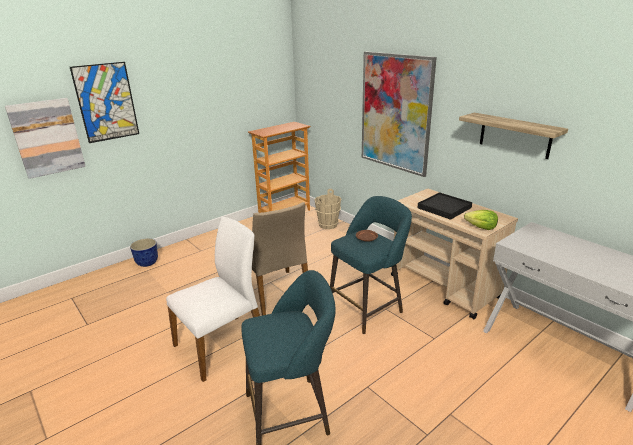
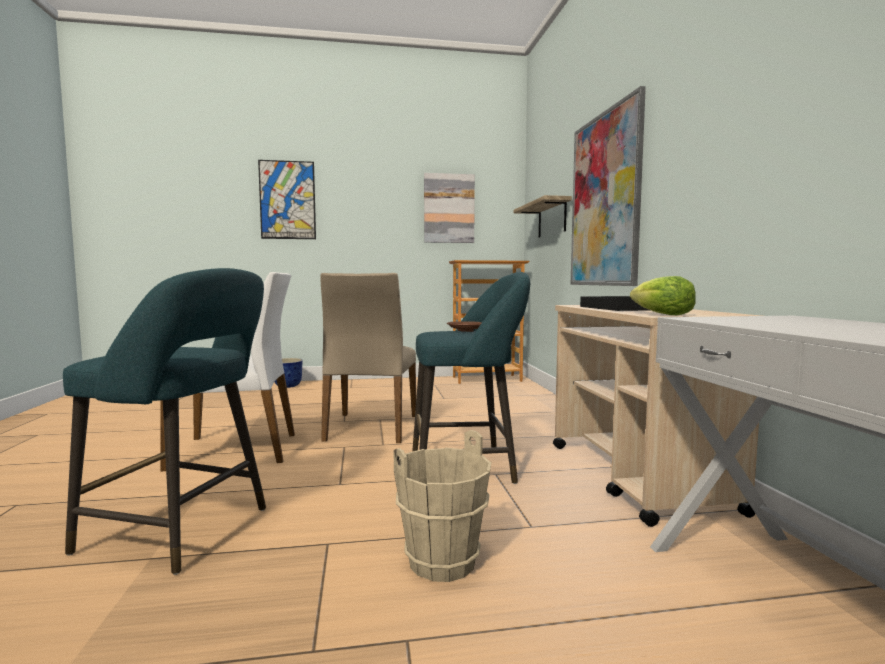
camera: 30 degrees right, 20 degrees down
picture [5,98,86,179] -> picture moved to [424,173,475,243]
beige bucket [314,189,341,229] -> beige bucket moved to [394,430,492,582]
shelf [459,113,568,159] -> shelf moved to [514,195,572,238]

